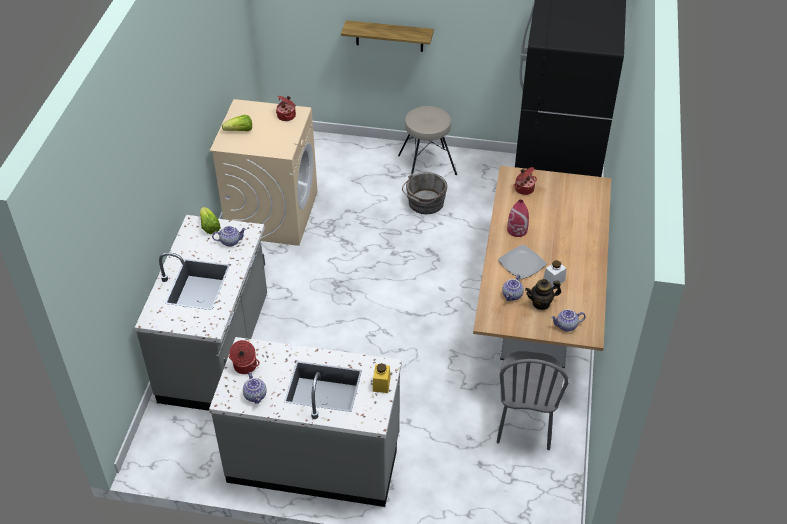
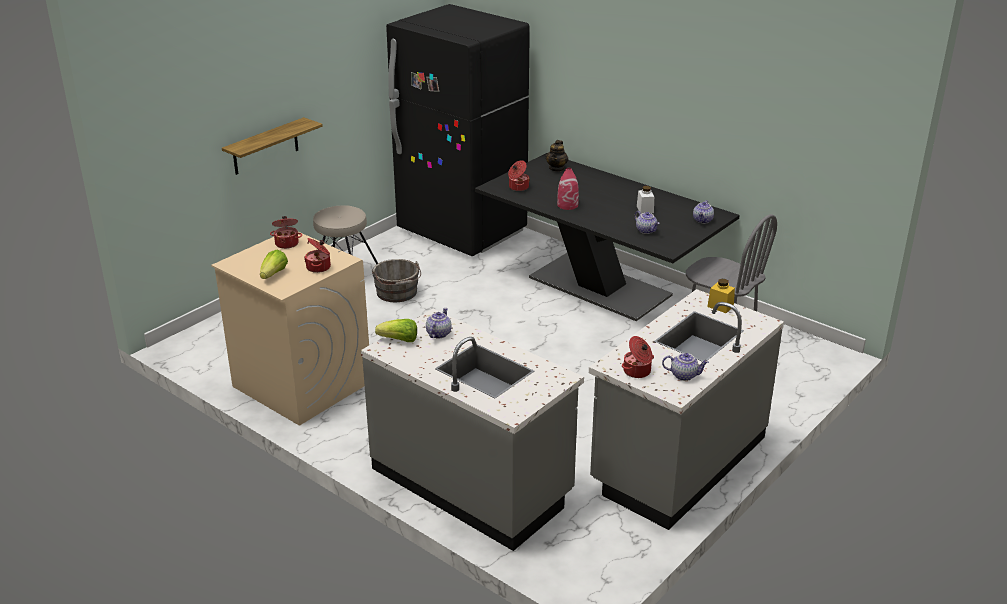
camera: 60 degrees left, 15 degrees down
beige dining table [473,166,611,368] -> black dining table [475,153,740,321]
plate [498,244,547,279] -> none
teapot [525,279,561,310] -> teapot moved to [545,140,568,172]
none -> cooking pot [304,238,331,273]

